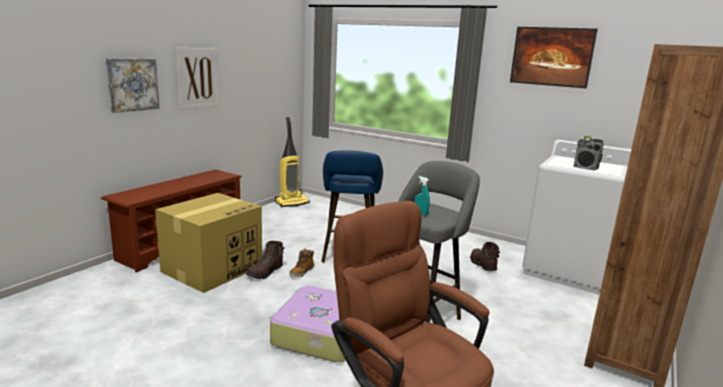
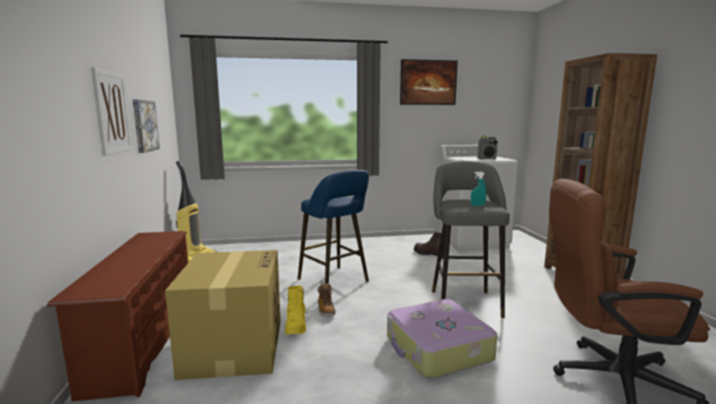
camera: 40 degrees left, 5 degrees down
picture [106,58,160,113] -> picture moved to [133,99,160,153]
brown boot [246,241,285,279] -> yellow boot [285,286,308,334]

